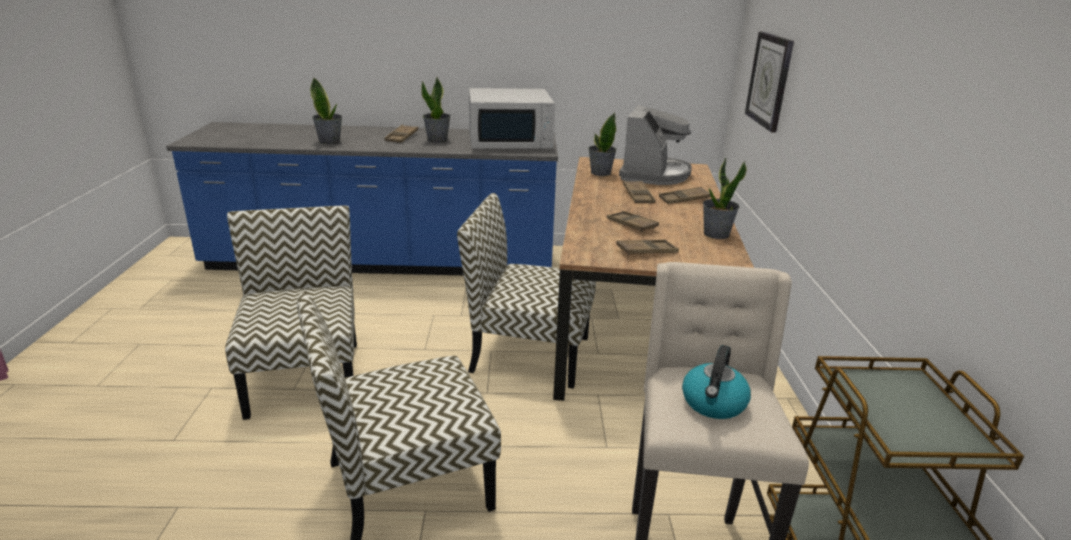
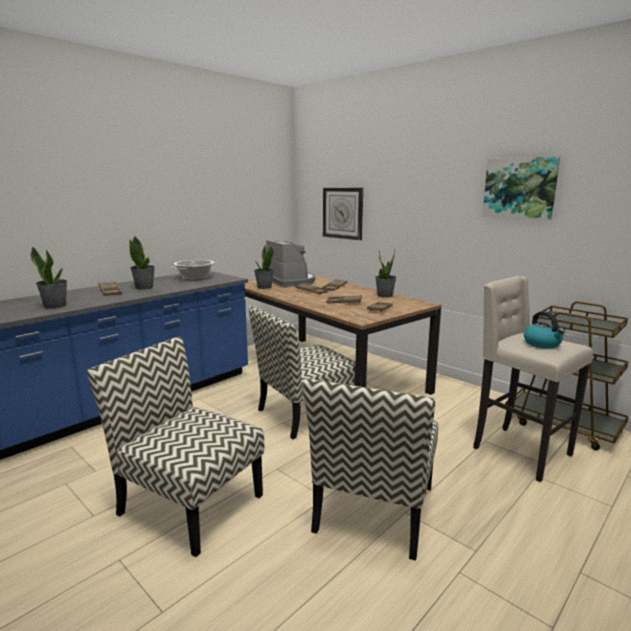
camera: 45 degrees left, 10 degrees down
white microwave [469,88,555,149] -> cooking pot [171,260,216,280]
none -> picture [482,156,560,220]

